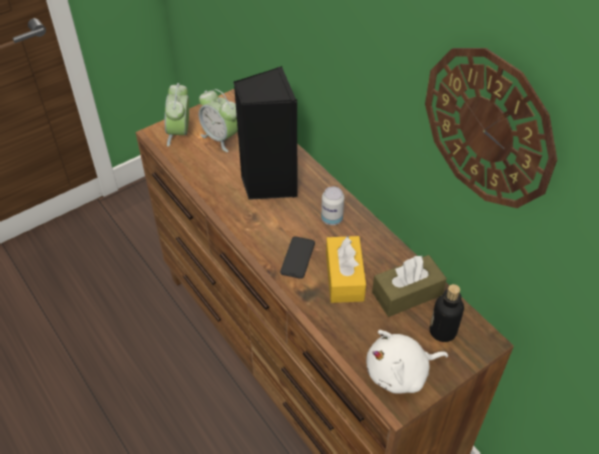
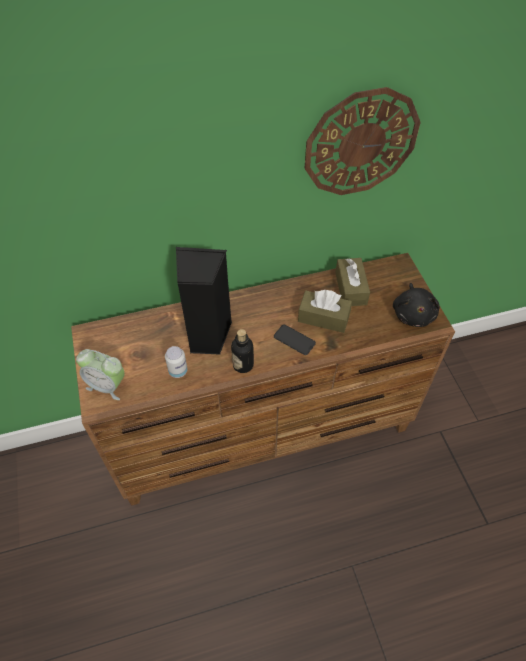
camera: 70 degrees left, 5 degrees up
alarm clock [199,89,238,152] -> none
can [321,187,344,225] -> can moved to [165,346,188,378]
yellow tissue box [326,236,366,303] -> brown tissue box [298,290,352,333]
white plush toy [366,330,448,394] -> black plush toy [393,283,440,327]
bottle [430,284,464,342] -> bottle moved to [231,329,254,373]

